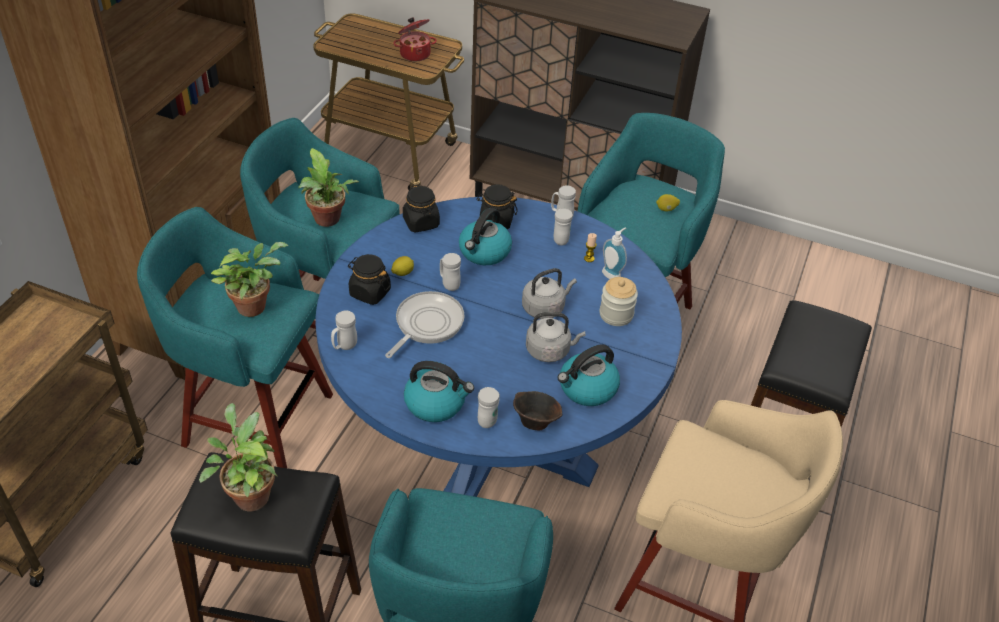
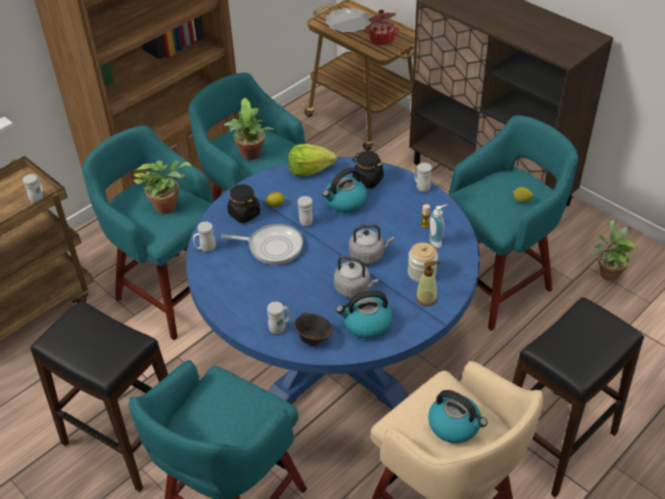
camera: 25 degrees right, 0 degrees up
potted plant [199,403,277,511] -> potted plant moved to [592,219,635,281]
frying pan [385,291,465,358] -> frying pan turned 45 degrees clockwise [221,224,303,265]
black jar [403,184,440,232] -> lettuce [288,144,337,176]
kettle [404,361,474,422] -> kettle moved to [428,390,488,443]
white mug [554,209,573,245] -> white mug moved to [23,174,43,203]
none -> plate [325,8,372,33]
none -> soap dispenser [416,261,440,306]

